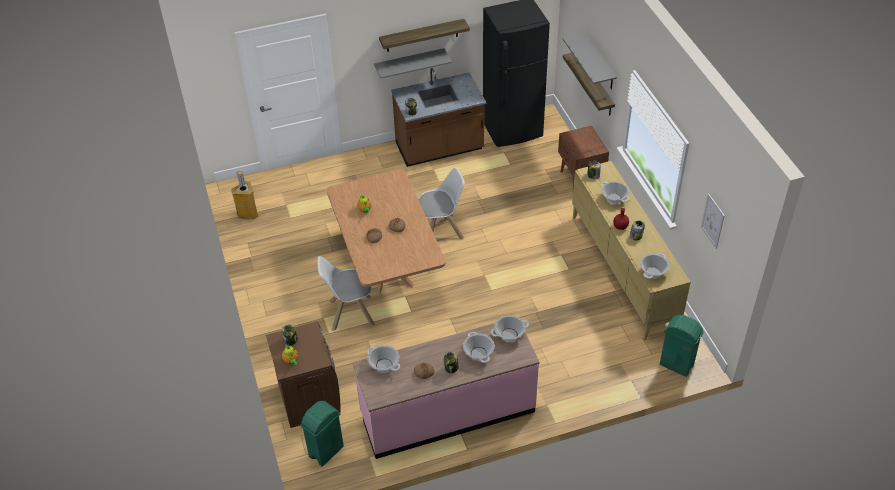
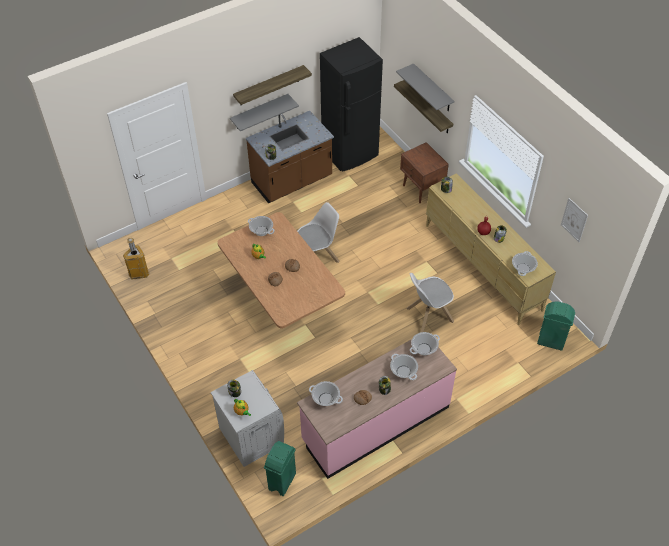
camera: 15 degrees left, 5 degrees up
brown washing machine [266,321,340,428] -> white washing machine [211,370,284,467]
chair [317,256,375,331] -> chair moved to [406,273,454,332]
cooking pot [601,181,630,204] -> cooking pot moved to [248,216,275,236]

